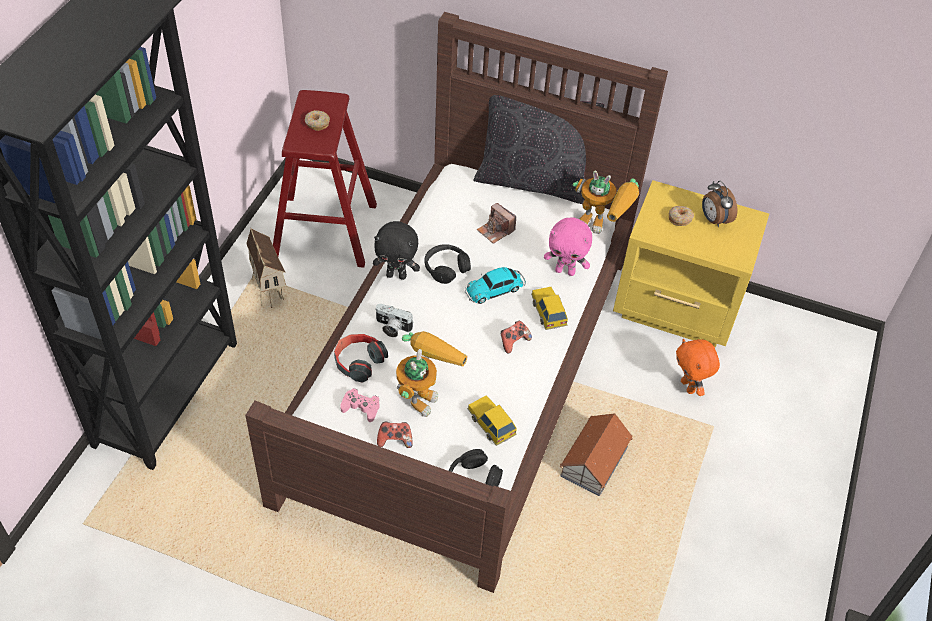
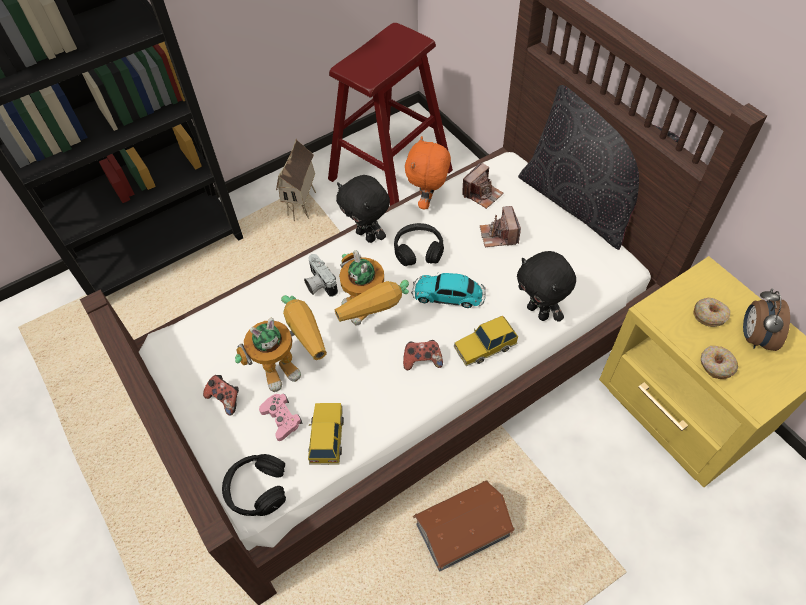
camera: 40 degrees right, 5 degrees up
donut [305,110,330,131] -> donut moved to [701,346,738,379]
headphones [334,334,388,382] -> none
pink game controller [340,388,380,422] -> pink game controller moved to [259,394,303,441]
toy car [531,287,568,330] -> toy car turned 135 degrees counterclockwise [454,316,518,366]
pink plush toy [544,217,592,276] -> black plush toy [517,251,576,322]
toy robot [573,170,639,234] -> toy robot moved to [334,250,409,325]
orange plush toy [676,339,720,396] -> orange plush toy moved to [405,136,451,210]
none -> camera [462,162,503,209]

